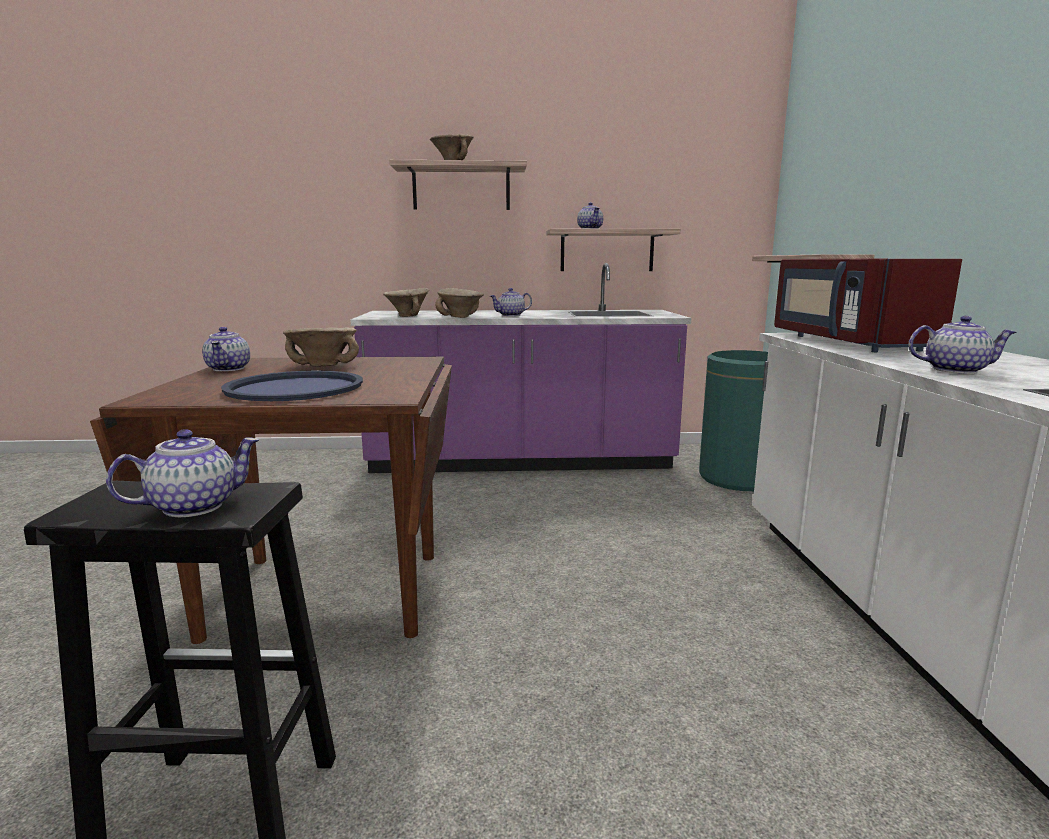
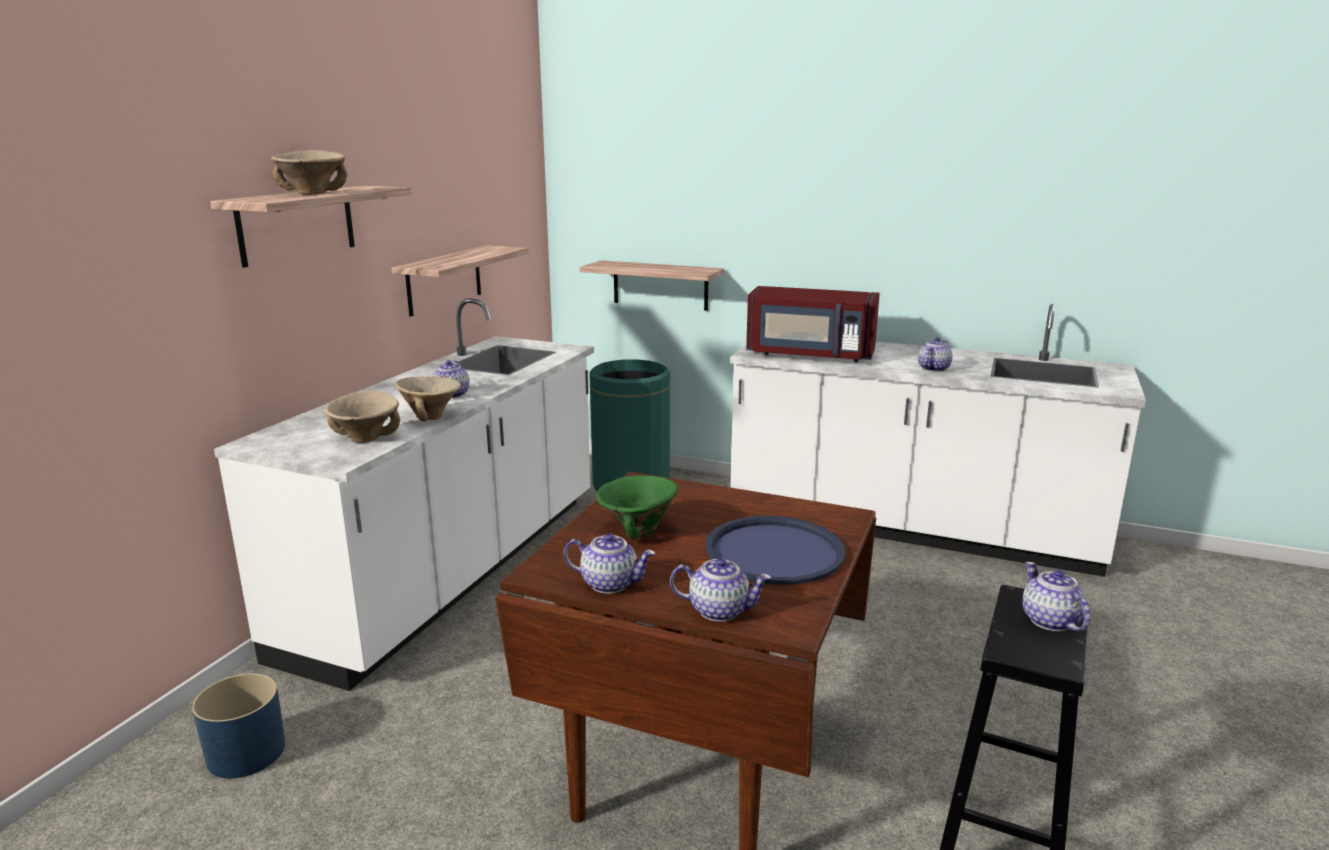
camera: 65 degrees left, 5 degrees up
beige bowl [283,328,359,366] -> green bowl [597,475,679,540]
purple counter [351,263,691,473] -> white counter [214,298,594,691]
teapot [577,202,603,229] -> teapot moved to [670,558,771,622]
none -> blue planter [192,673,285,779]

